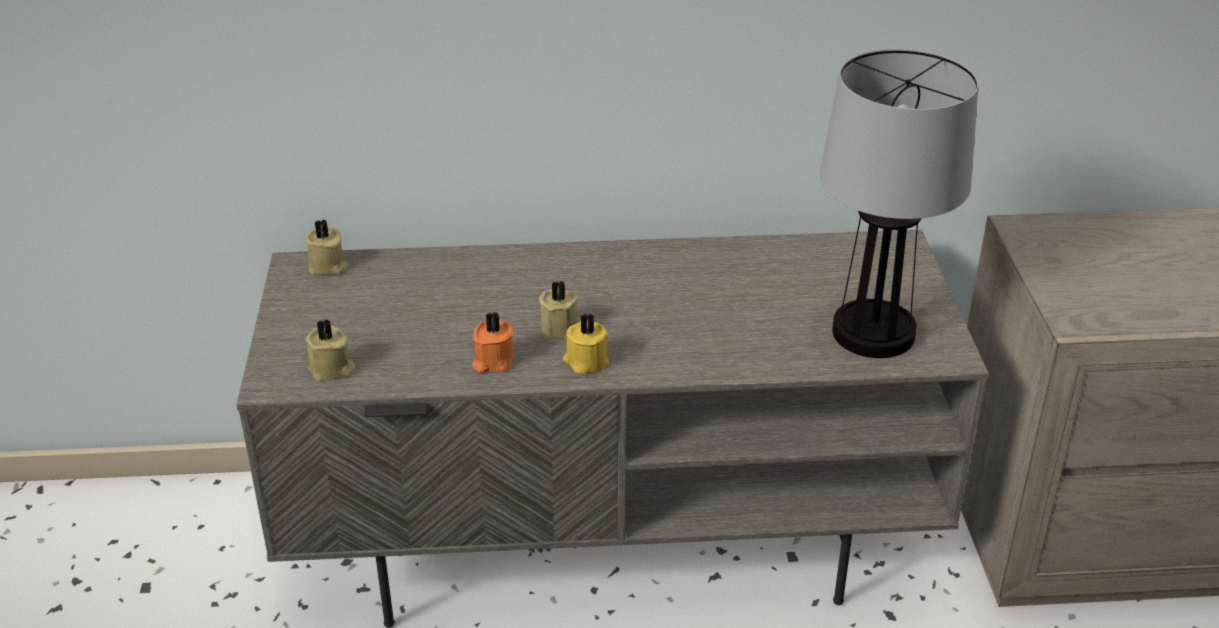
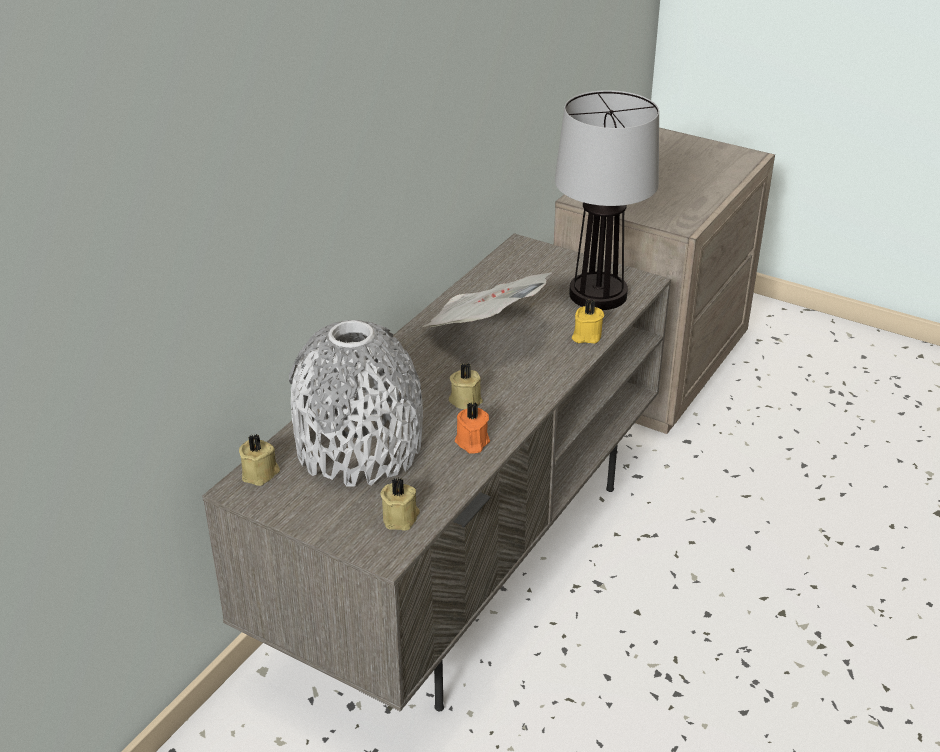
camera: 55 degrees left, 0 degrees up
yellow candle [563,314,609,374] -> yellow candle moved to [572,300,604,344]
none -> grey vase [289,320,423,487]
none -> newspaper [423,272,552,327]

